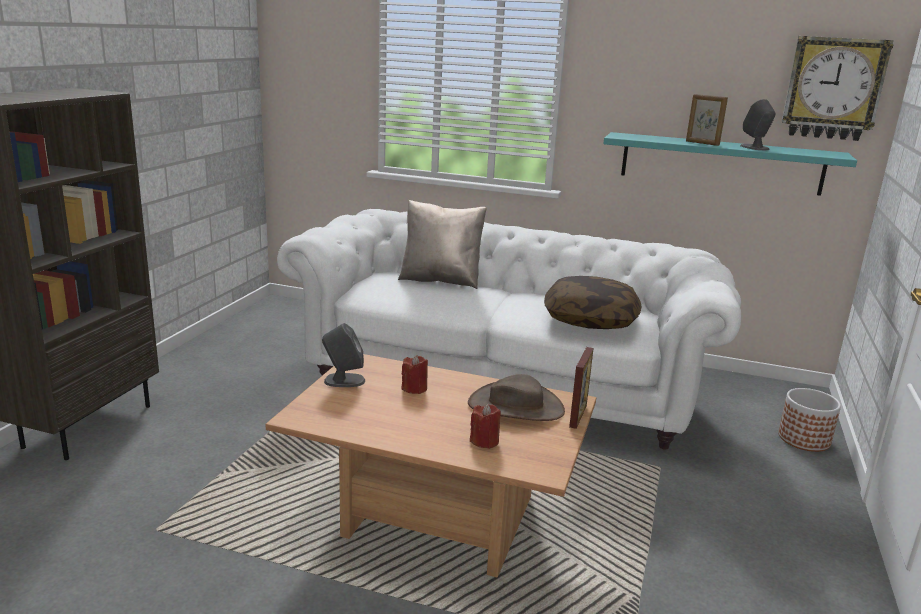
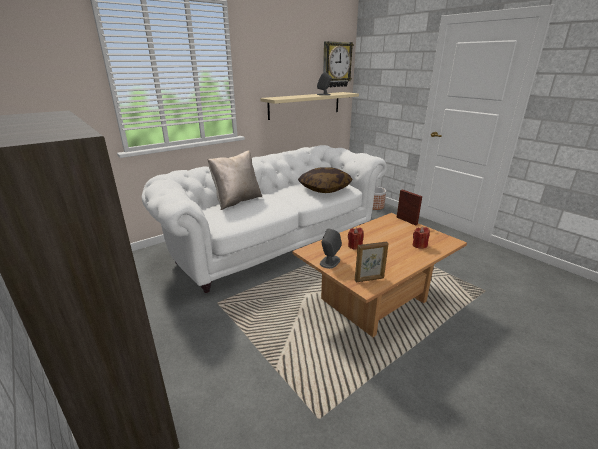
camera: 55 degrees left, 5 degrees up
brown hat [468,374,565,421] -> none
turquoise shelf [603,132,857,196] -> beige shelf [260,92,359,120]
picture frame [686,94,728,146] -> picture frame moved to [355,242,389,282]

